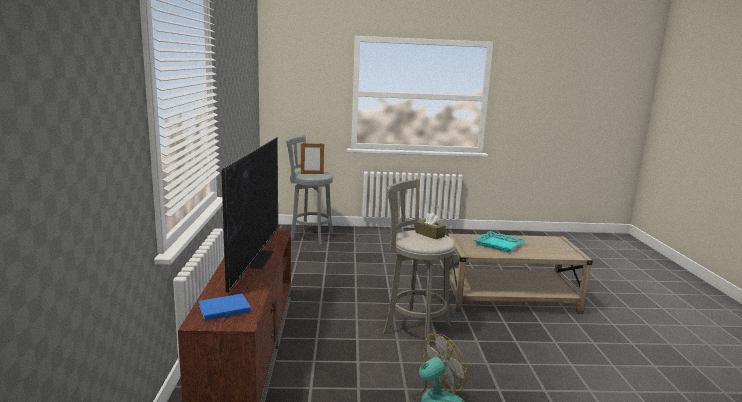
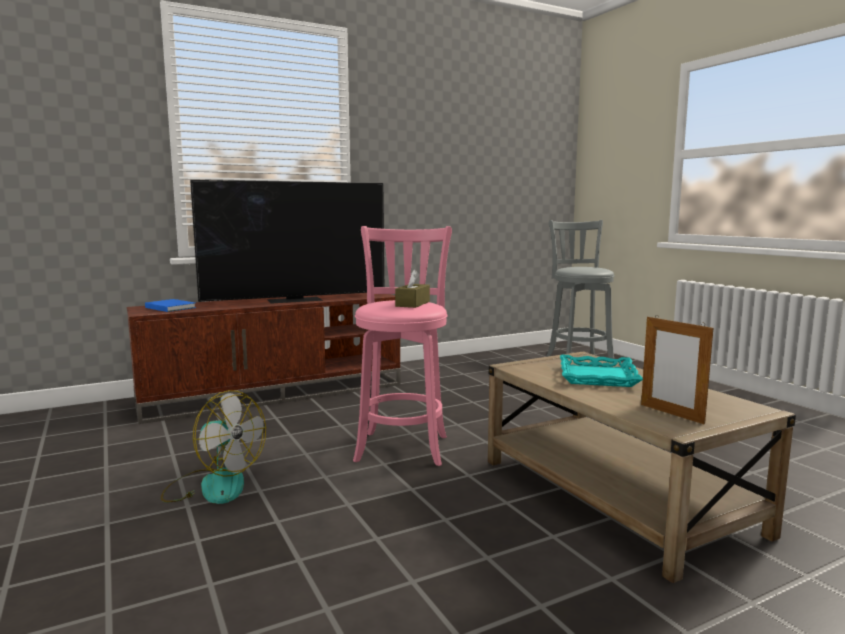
camera: 65 degrees right, 5 degrees down
picture frame [301,142,324,174] -> picture frame moved to [641,315,713,424]
grey stool [383,178,455,349] -> pink stool [353,226,452,466]

